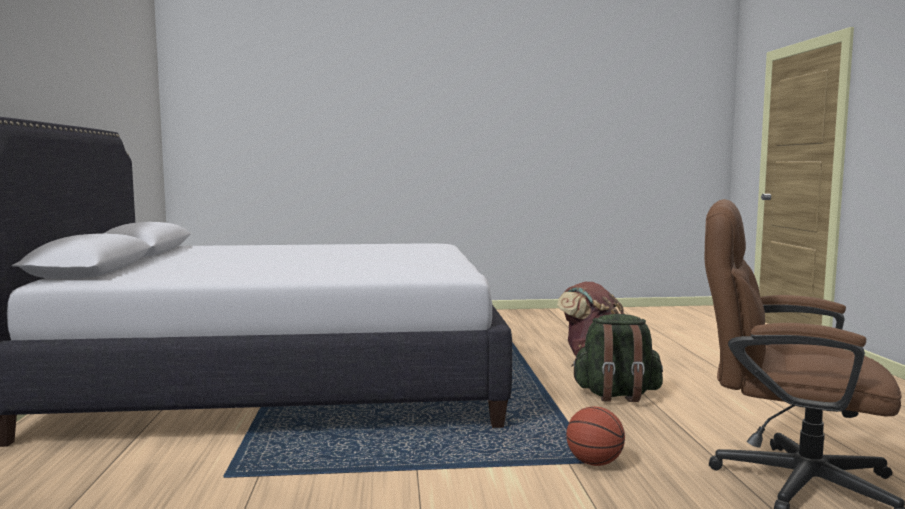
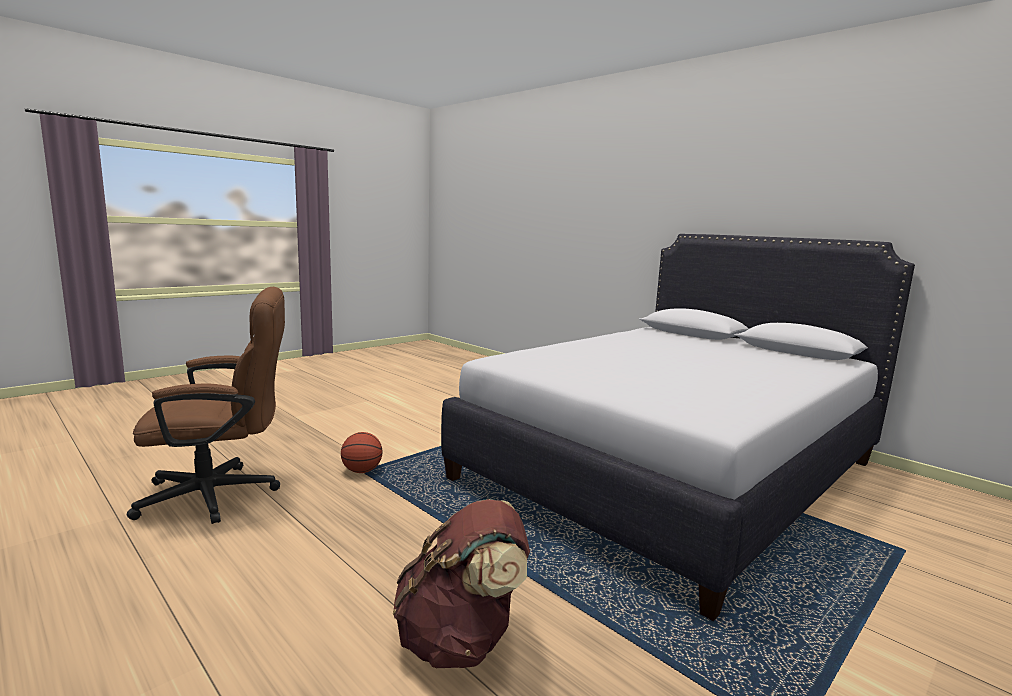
camera: 140 degrees right, 5 degrees up
green backpack [571,314,663,402] -> none

